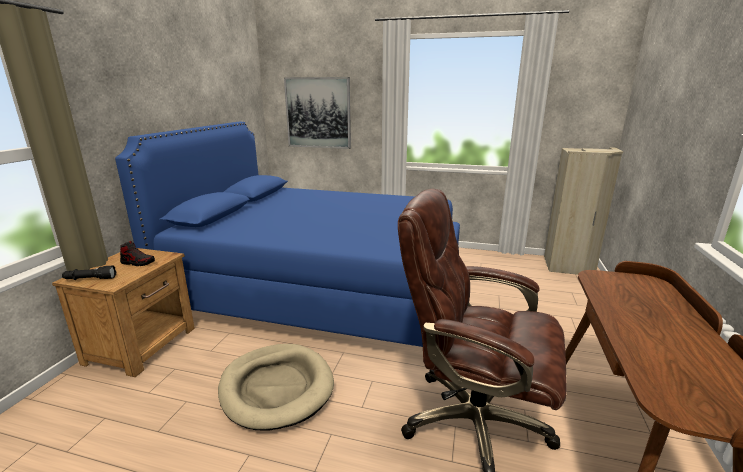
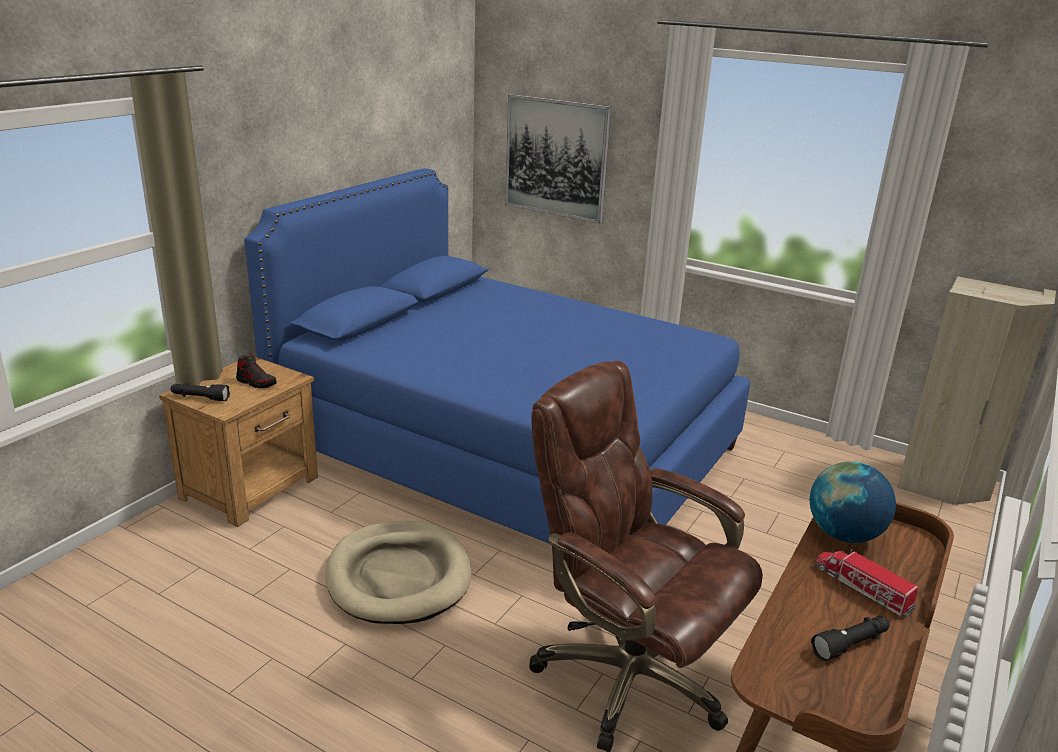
camera: 15 degrees right, 5 degrees up
none -> globe [810,461,896,543]
none -> black flashlight [811,616,890,661]
none -> toy truck [816,550,919,617]

